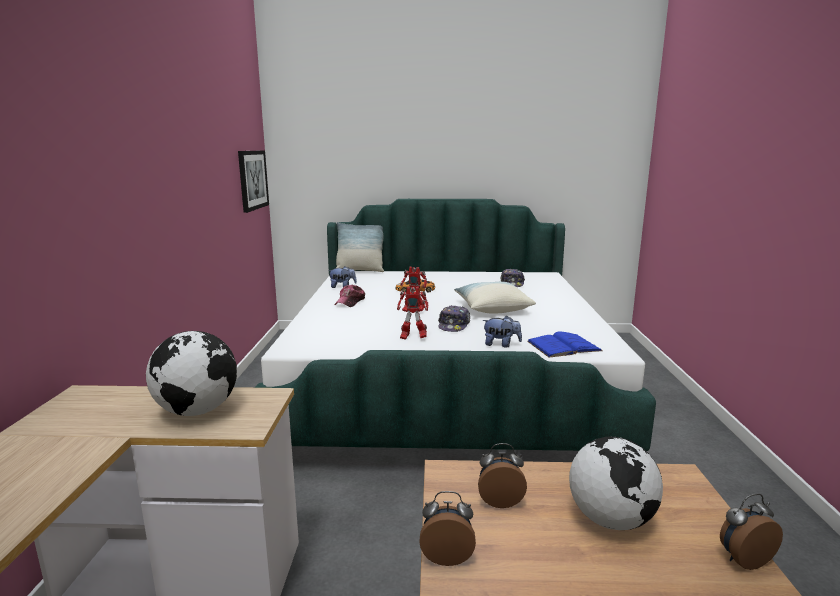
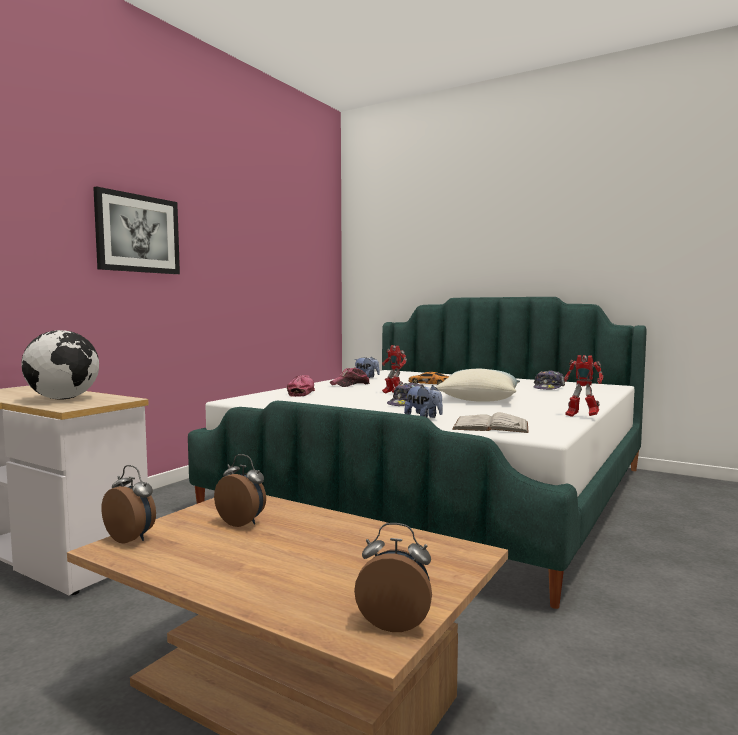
camera: 30 degrees right, 10 degrees down
picture [238,150,269,213] -> picture moved to [93,186,180,274]
pillow [336,222,384,272] -> none
toy robot [397,287,429,340] -> toy robot moved to [564,355,603,417]
blue book [527,331,603,358] -> white book [452,412,529,433]
globe [569,437,663,530] -> none
none -> cap [287,375,315,397]

